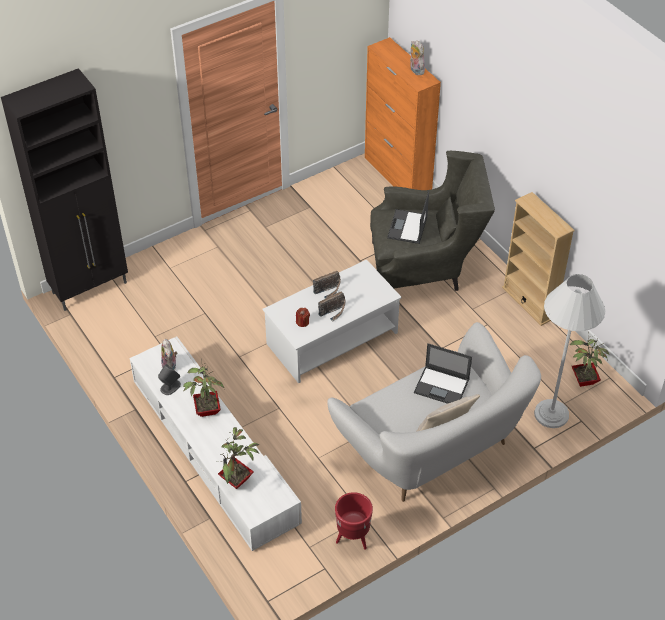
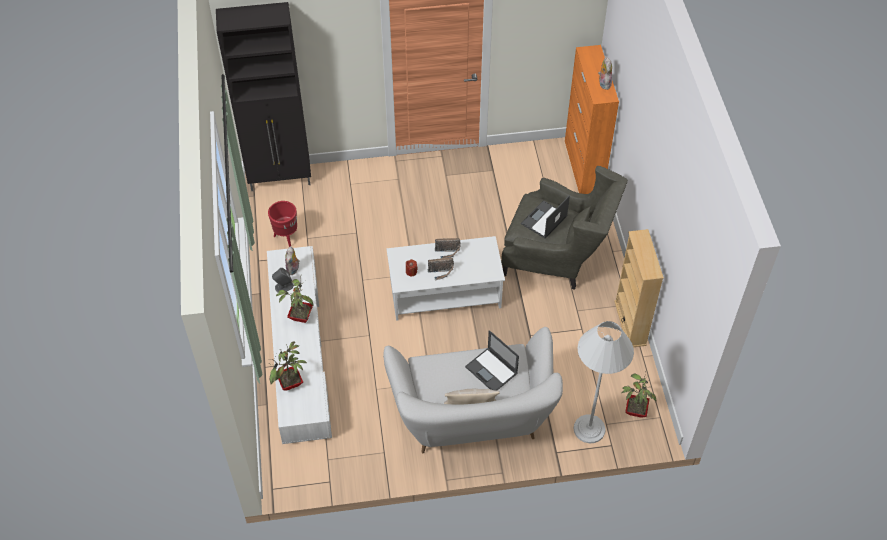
camera: 25 degrees right, 5 degrees up
red planter [335,492,373,550] -> red planter moved to [268,201,297,247]

